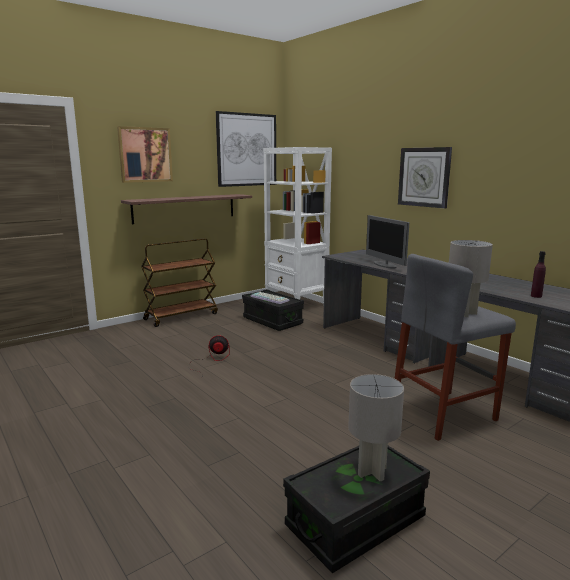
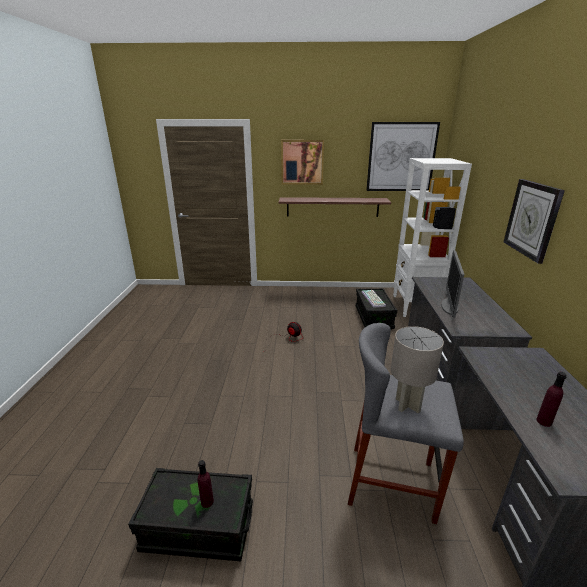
camera: 40 degrees right, 10 degrees up
brown cart [141,238,218,327] -> none
grey table lamp [348,374,404,481] -> purple bottle [198,460,214,508]

